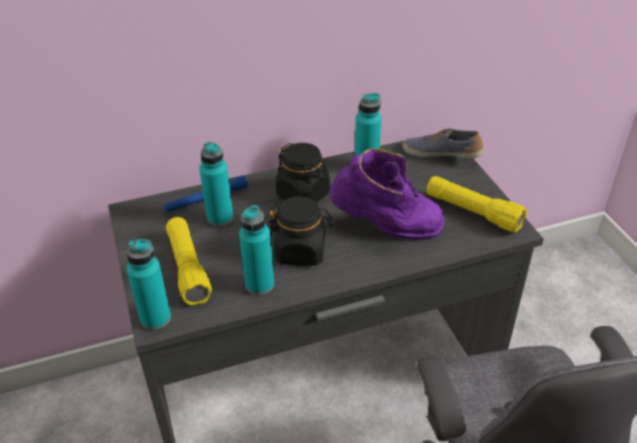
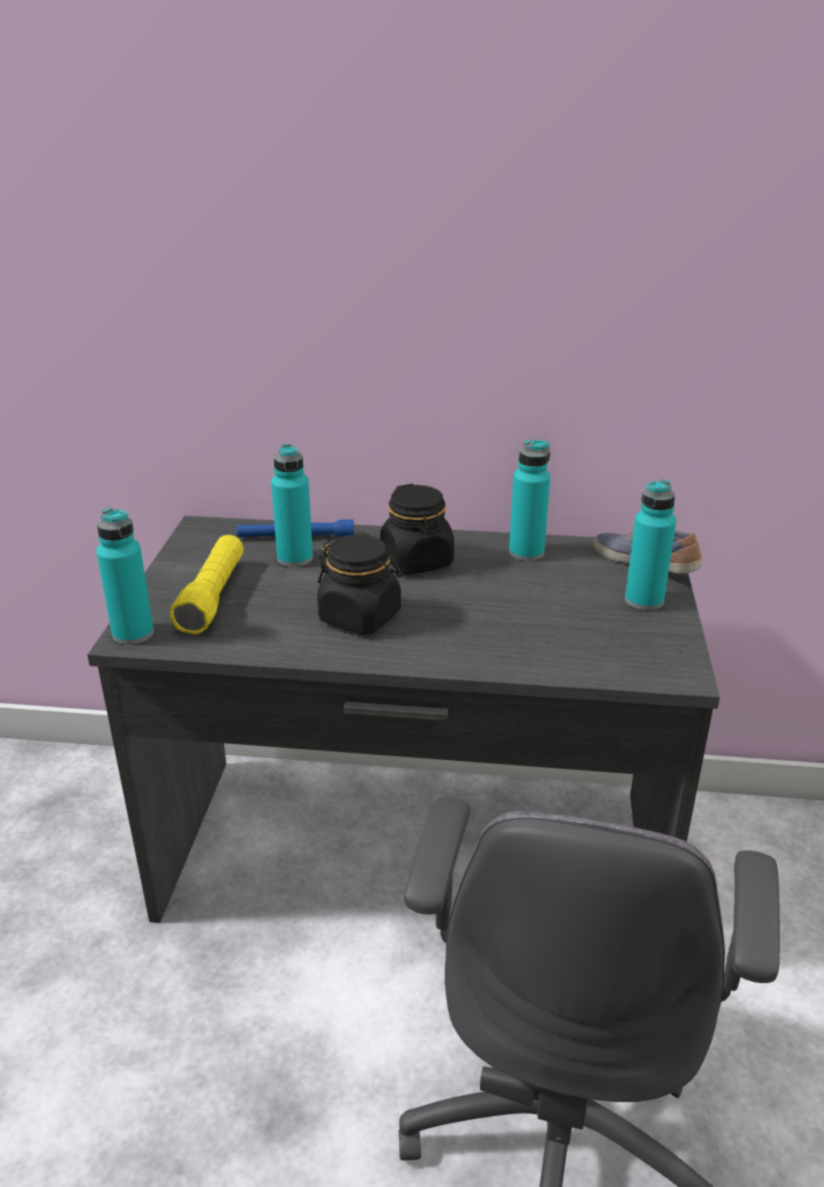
camera: 25 degrees right, 10 degrees down
turquoise bottle [239,205,274,295] -> turquoise bottle moved to [625,479,676,610]
purple boot [329,148,445,240] -> none
yellow flashlight [426,176,527,233] -> none

